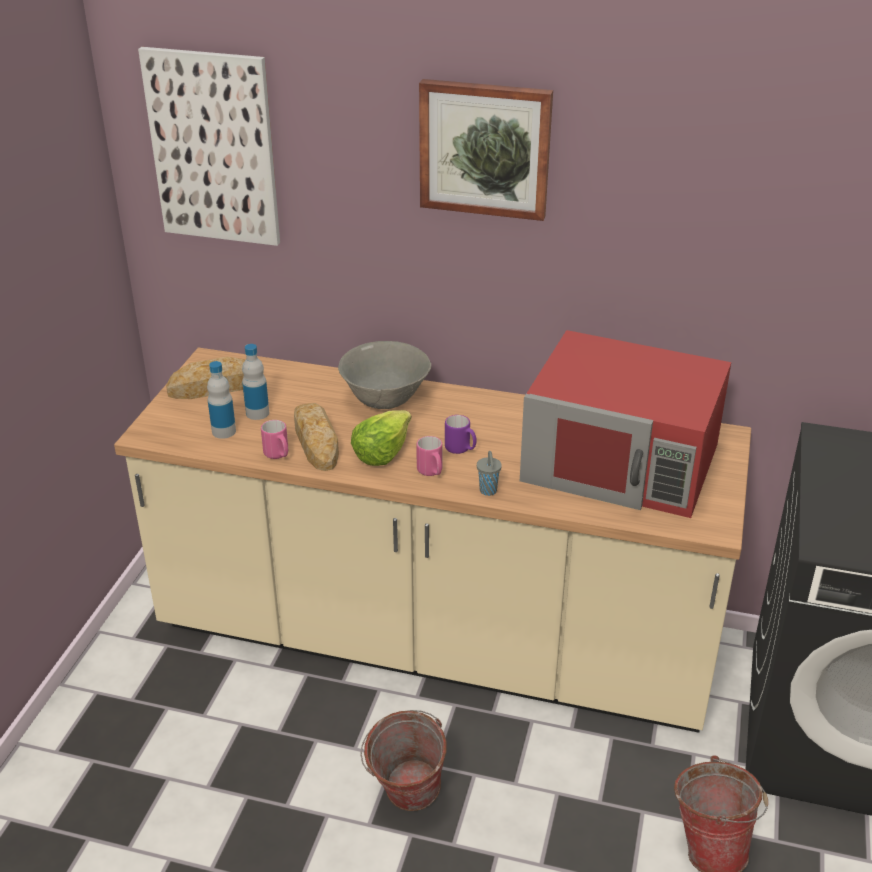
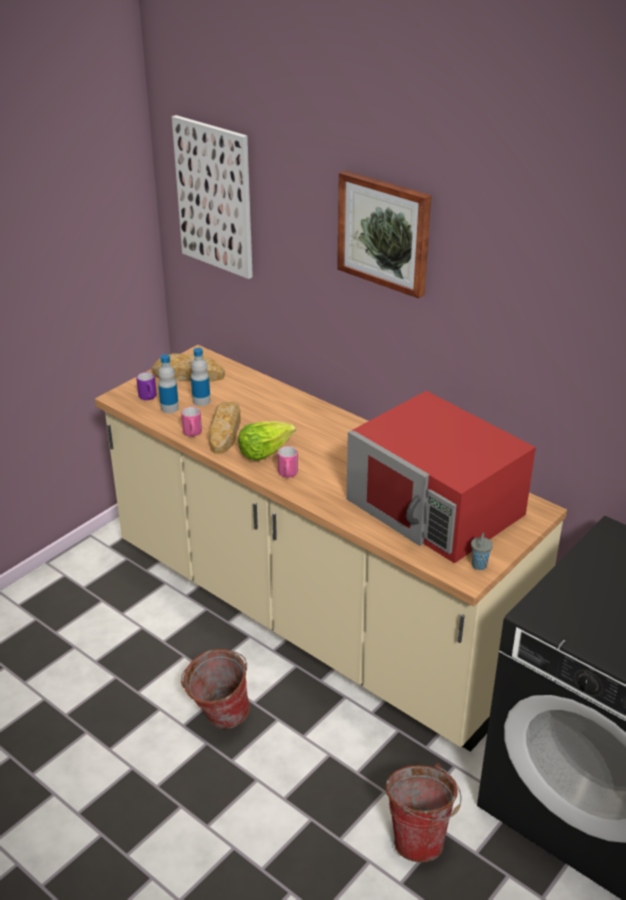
camera: 25 degrees right, 0 degrees up
grey bowl [338,341,431,409] -> none
purple mug [445,415,477,454] -> purple mug moved to [136,372,157,400]
grey cup [477,451,502,496] -> grey cup moved to [471,533,493,570]

